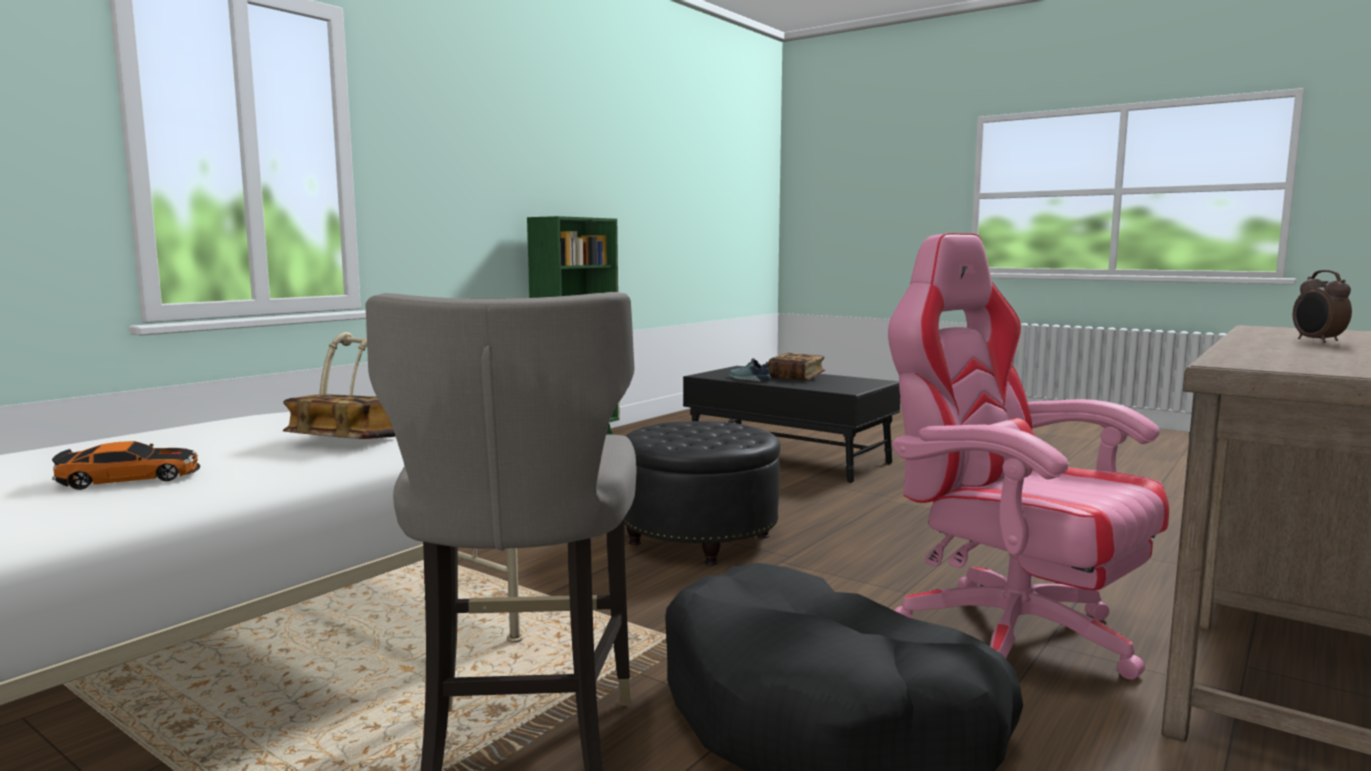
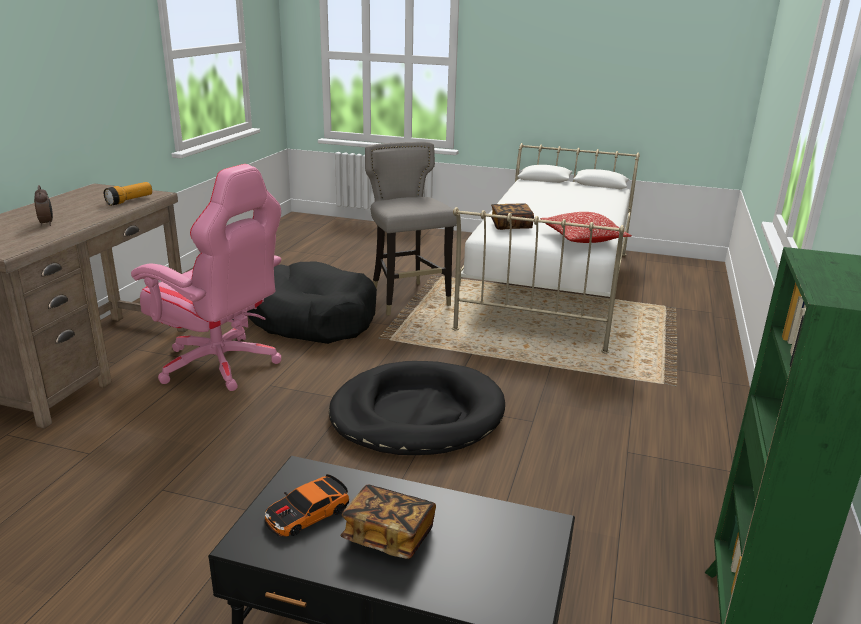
camera: 160 degrees right, 15 degrees up
toy car [52,441,200,490] -> toy car moved to [265,474,350,537]
black ottoman [625,421,780,565] -> black dog bed [329,361,505,455]
shoe [729,358,772,382] -> none
none -> flashlight [104,182,152,206]
none -> pillow [540,212,631,243]

